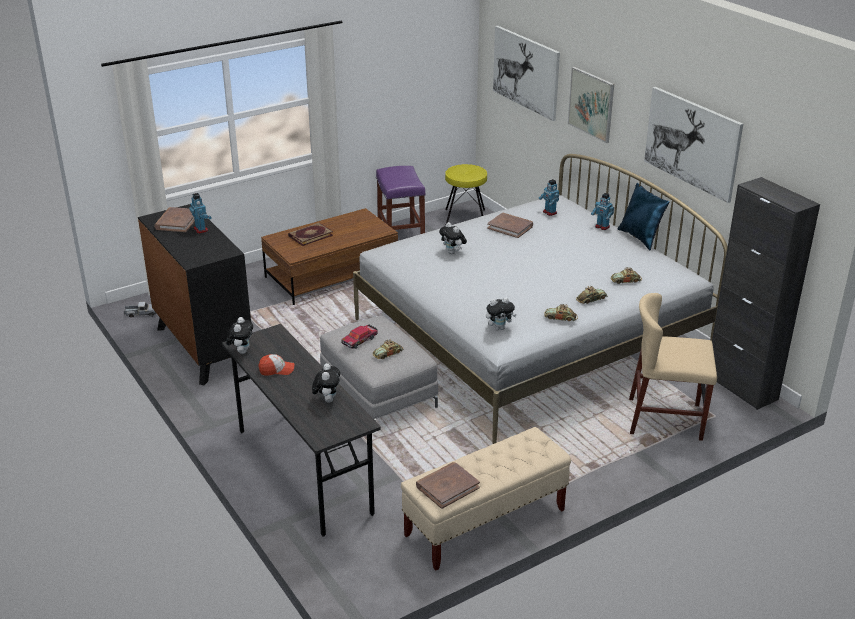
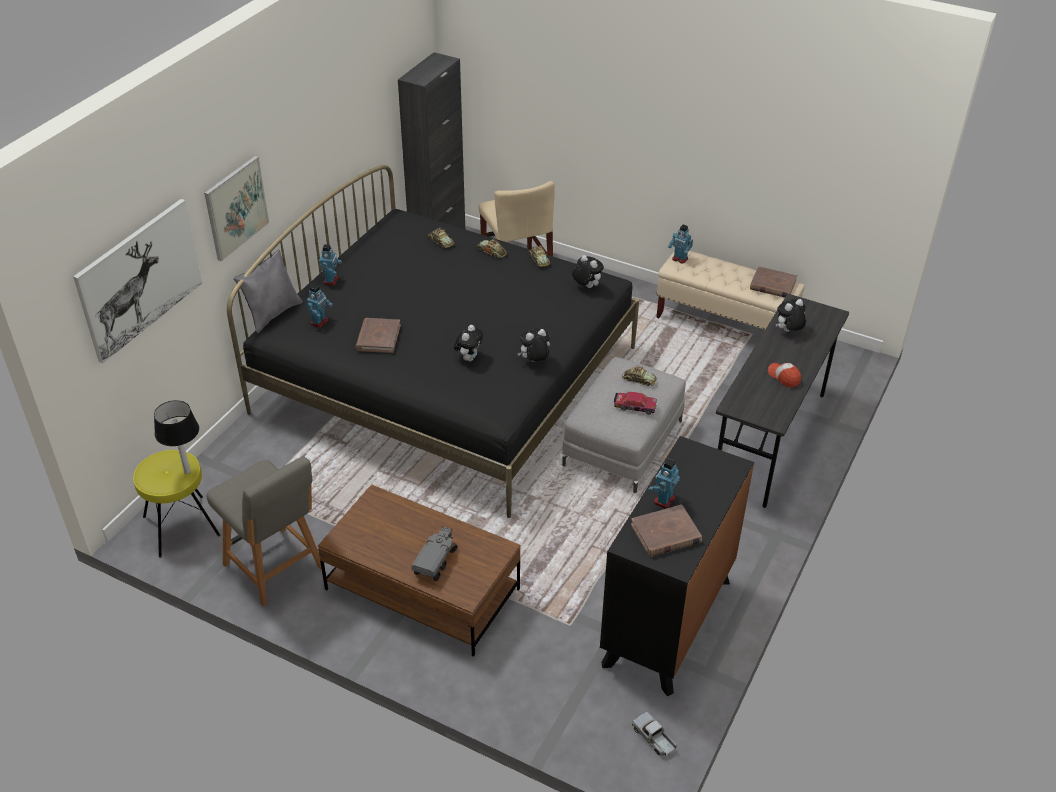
camera: 120 degrees left, 10 degrees up
plush toy [226,317,253,354] -> plush toy moved to [517,329,550,362]
book [288,223,333,246] -> toy truck [411,526,457,581]
white bed [353,154,728,444] -> black bed [227,165,639,518]
purple stool [376,166,426,234] -> grey chair [206,456,322,606]
blue pillow [618,183,670,250] -> none
picture [644,87,743,203] -> none
none -> table lamp [154,400,199,474]
none -> grey pillow [234,250,303,333]
none -> toy robot [668,224,693,264]

